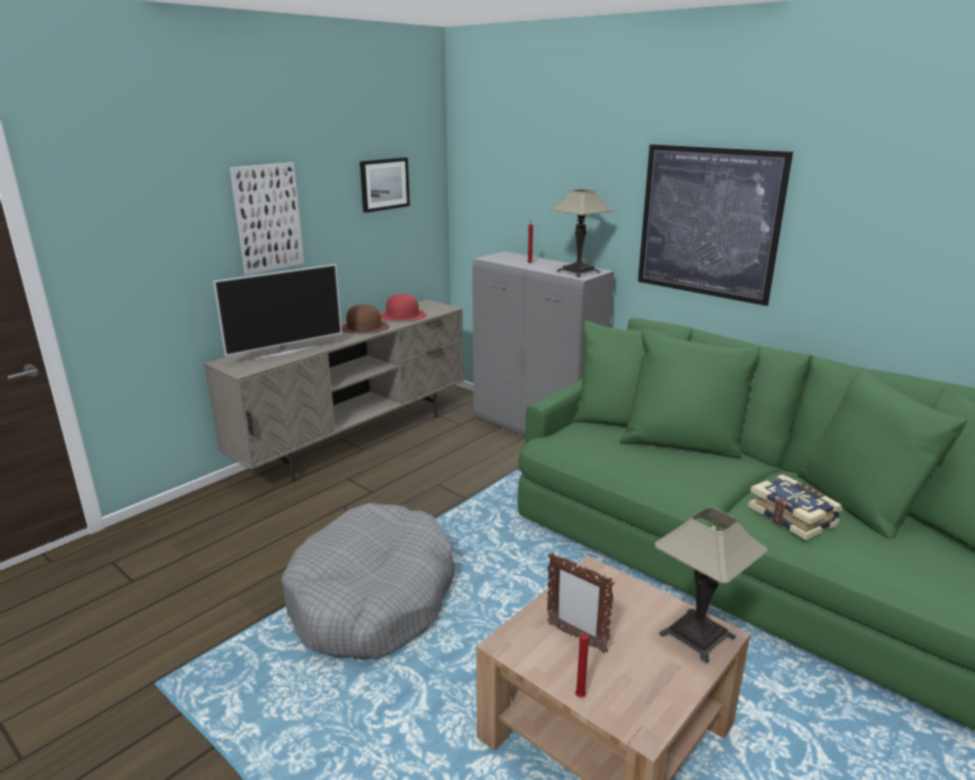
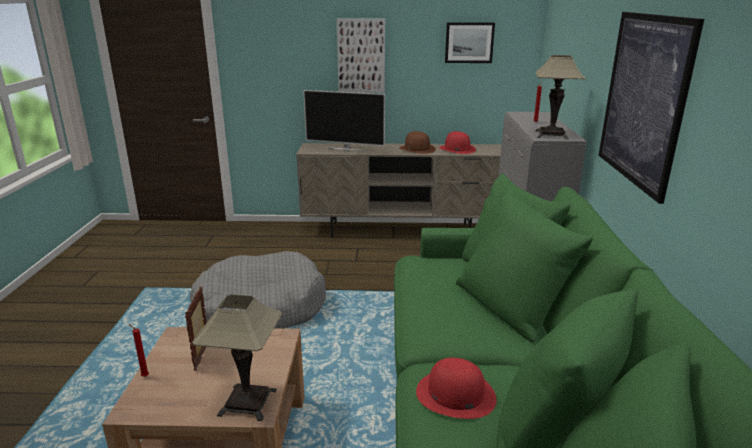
camera: 50 degrees right, 0 degrees up
book [748,474,842,540] -> red hat [416,358,496,419]

